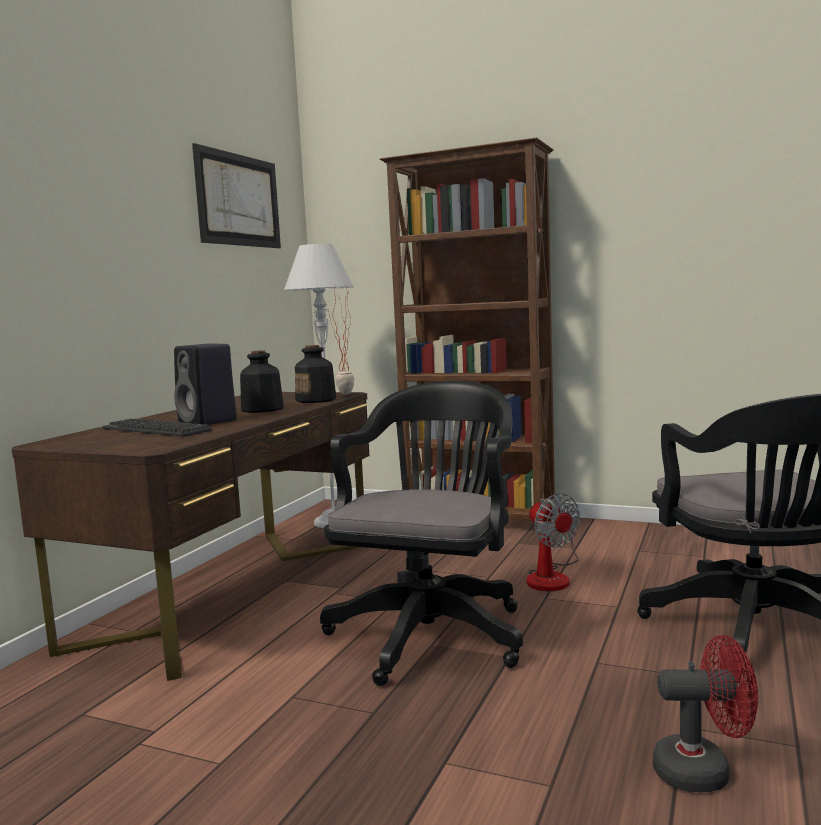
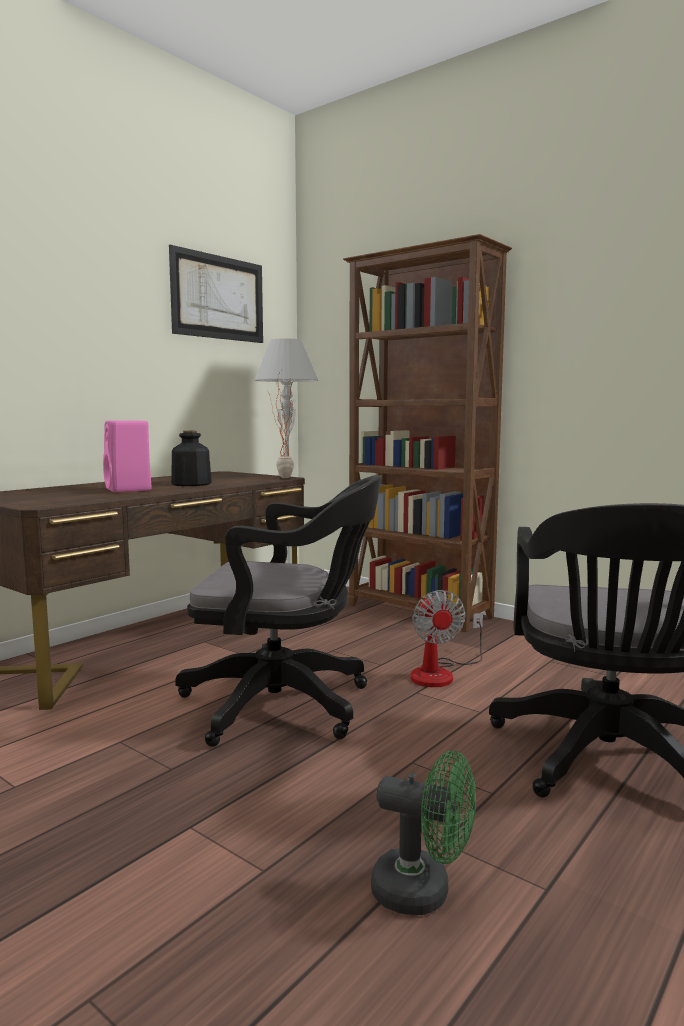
camera: 15 degrees right, 0 degrees up
keyboard [103,419,212,436] -> none
black speaker [174,344,237,425] -> pink speaker [103,420,151,492]
bottle [295,345,336,403] -> none
black office chair [320,381,523,686] -> black office chair turned 60 degrees clockwise [175,475,382,747]
red fan [653,635,758,792] -> green fan [371,751,476,915]

